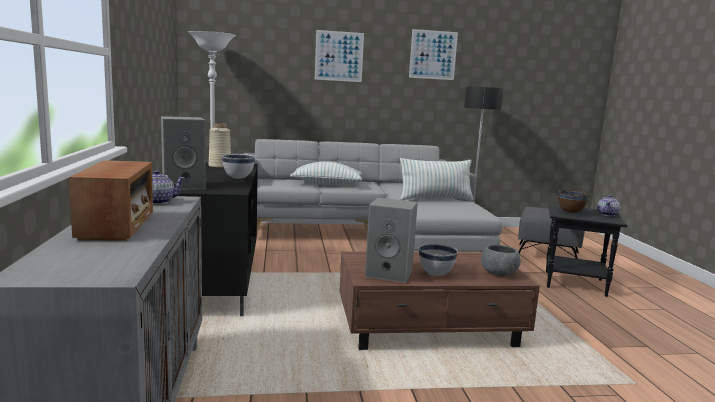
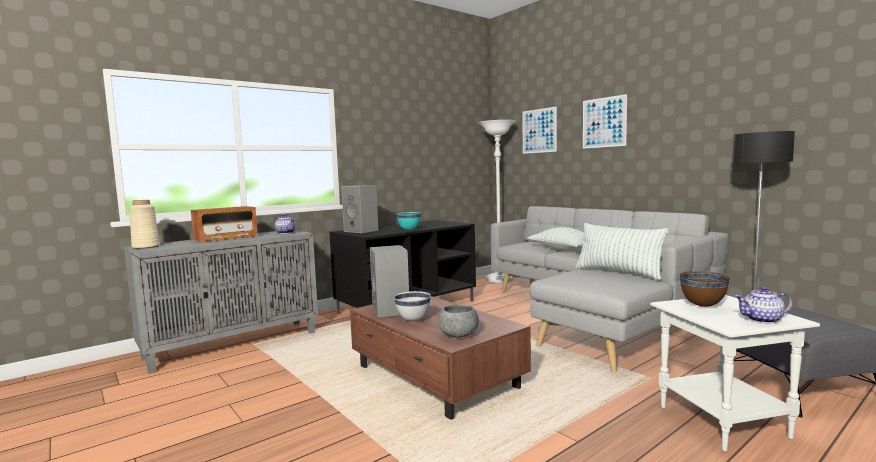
camera: 60 degrees right, 5 degrees down
beige vase [209,123,231,168] -> beige vase moved to [129,200,160,249]
white bowl [222,154,255,179] -> turquoise bowl [396,212,421,230]
picture [409,29,458,80] -> picture moved to [522,106,557,154]
black side table [546,204,628,297] -> white side table [650,295,820,452]

